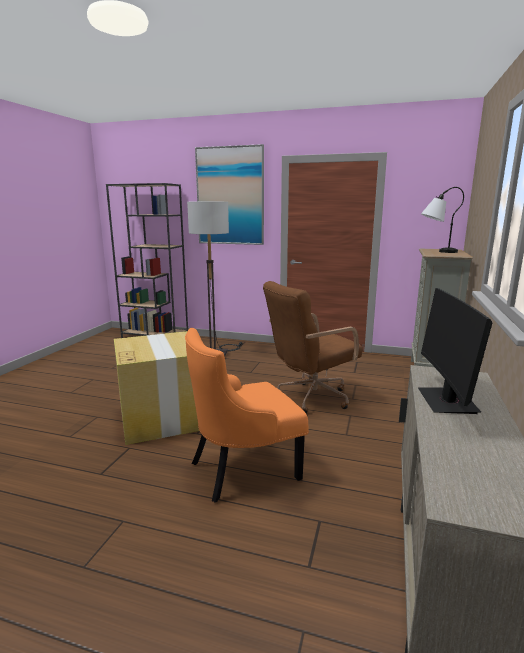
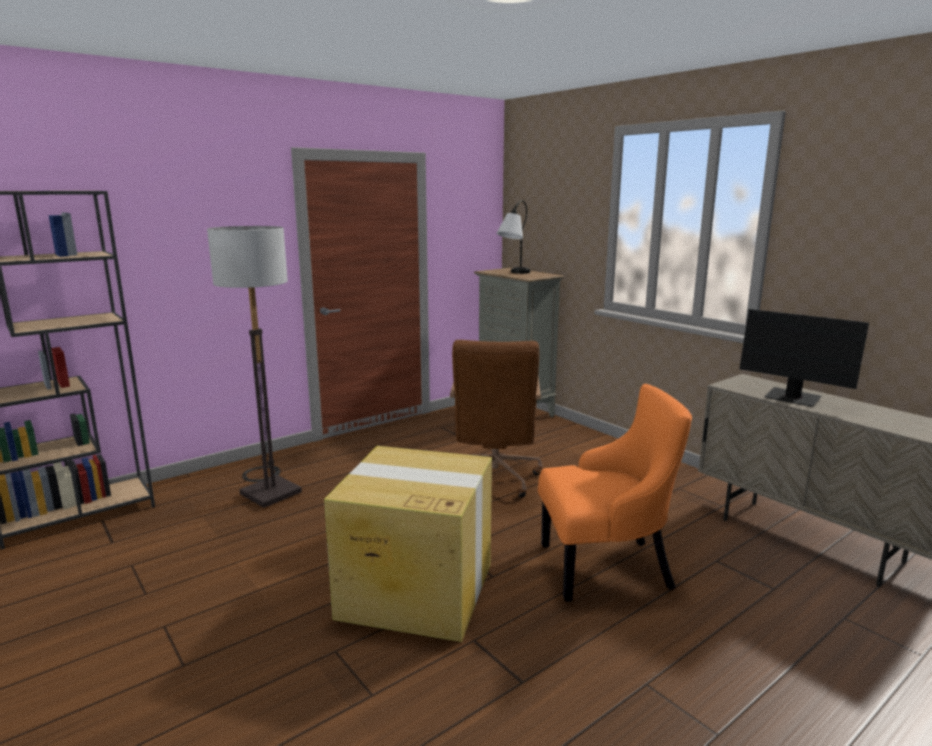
camera: 55 degrees left, 0 degrees up
orange chair [185,328,309,503] -> orange chair turned 105 degrees counterclockwise [538,384,692,602]
picture [195,144,264,245] -> none

